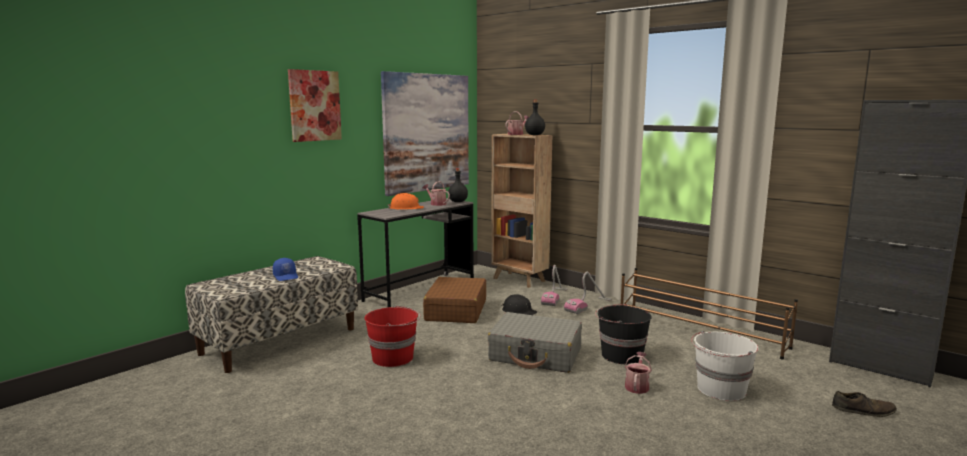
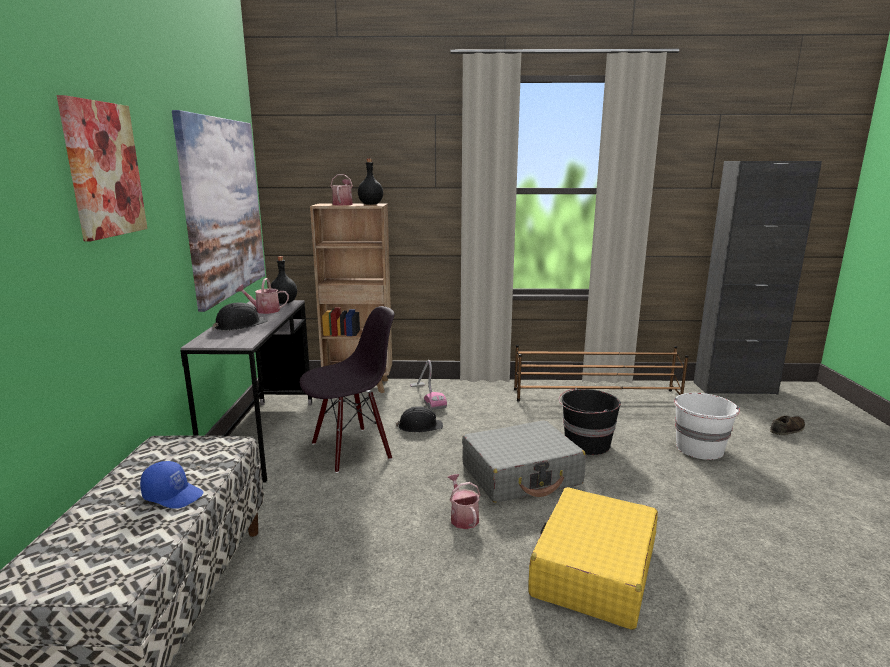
camera: 40 degrees left, 5 degrees up
red bucket [365,305,420,367] -> none
orange hard hat [387,193,424,210] -> black hard hat [213,303,268,330]
brown suitcase [423,277,486,323] -> black chair [300,306,394,473]
vacuum cleaner [564,272,612,314] -> none
watering can [625,352,652,394] -> watering can moved to [448,474,480,529]
none -> yellow suitcase [528,487,658,630]

